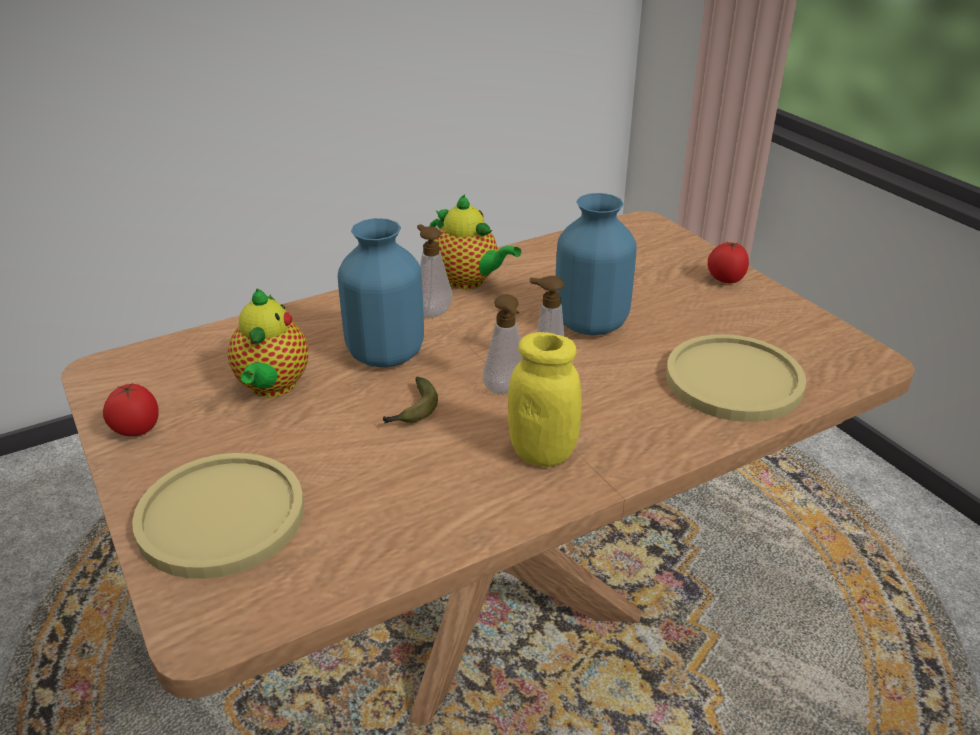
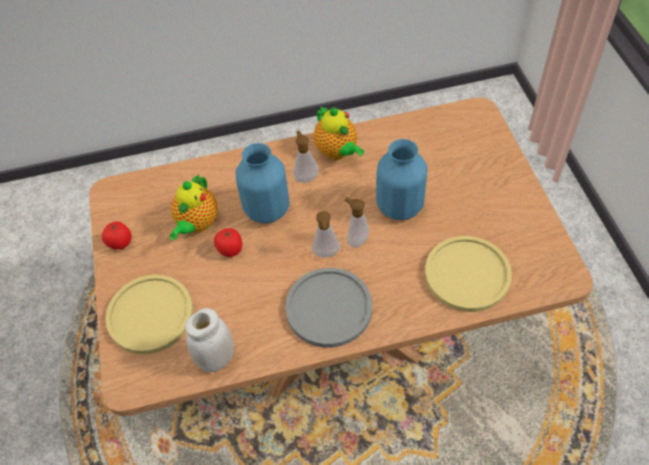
camera: 20 degrees right, 20 degrees up
banana [383,377,438,424] -> none
yellow jar [508,332,582,467] -> grey plate [285,268,372,348]
tomato [708,242,749,283] -> tomato moved to [214,228,242,257]
none -> white jar [185,308,234,372]

